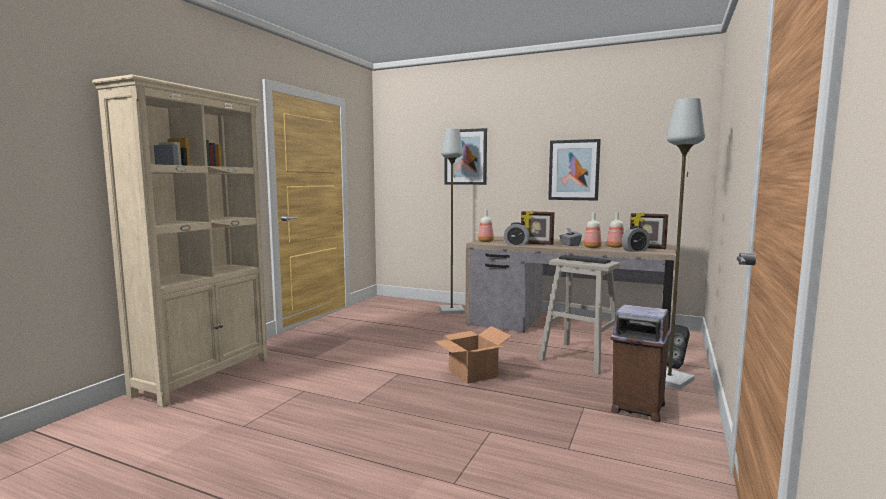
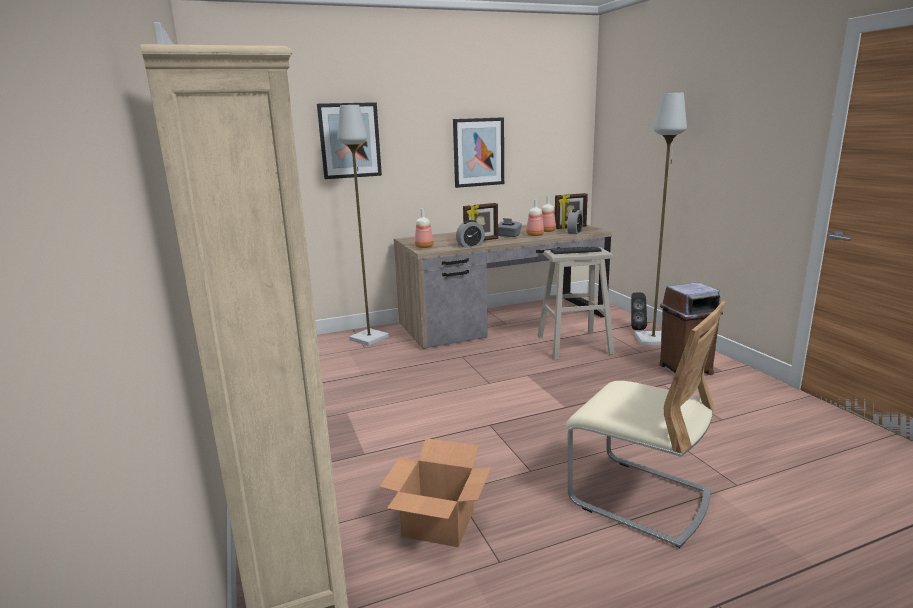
camera: 45 degrees left, 10 degrees up
cardboard box [434,326,511,384] -> cardboard box moved to [379,438,491,547]
none -> beige chair [566,300,726,548]

